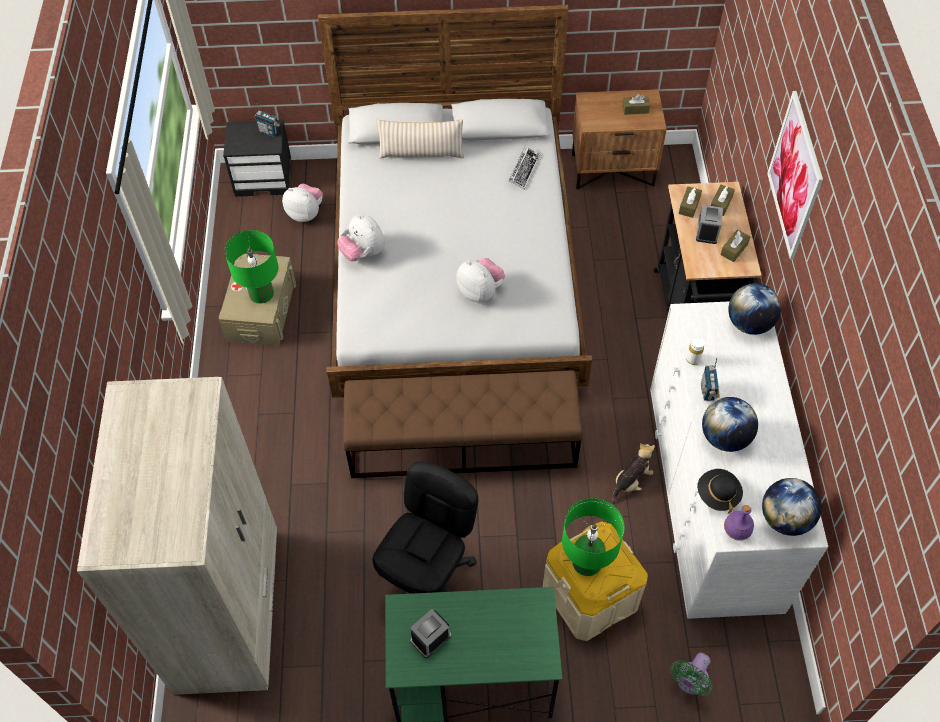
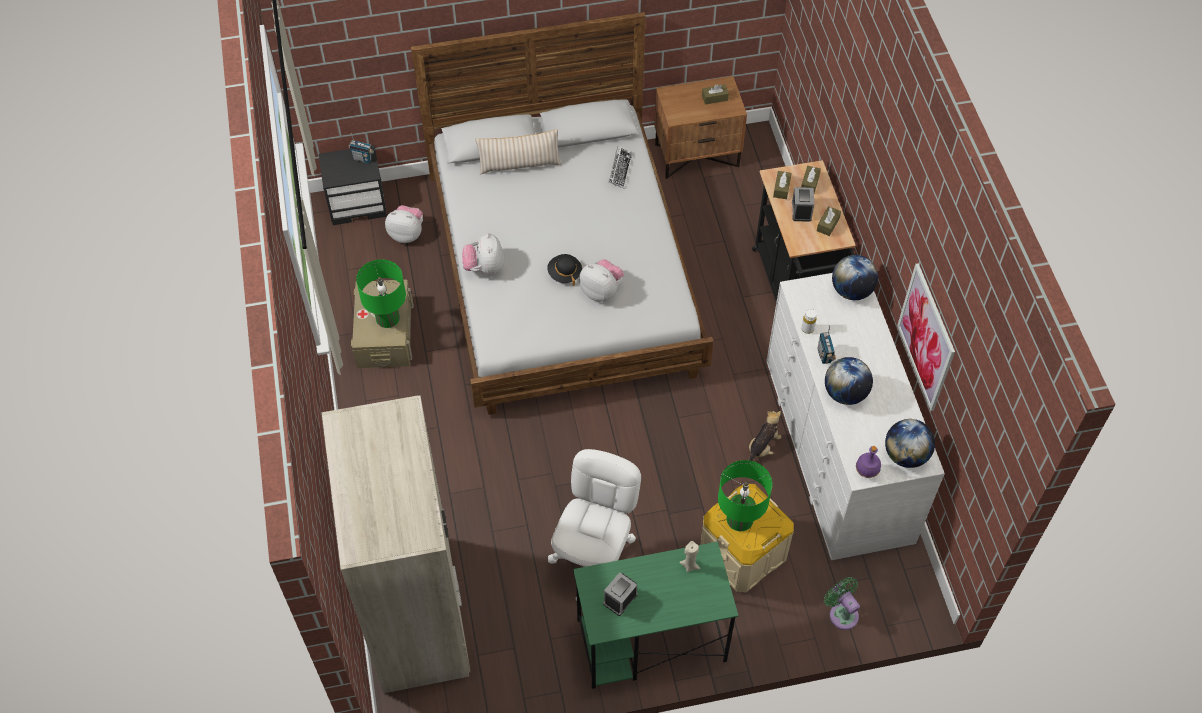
camera: 10 degrees left, 0 degrees up
plush toy [338,214,385,261] -> plush toy turned 45 degrees clockwise [462,233,504,275]
brown bench [343,370,583,478] -> none
black office chair [373,461,478,594] -> white office chair [548,449,641,601]
green fan [671,653,712,696] -> green fan turned 120 degrees clockwise [824,577,860,630]
black hat [697,469,743,514] -> black hat moved to [547,254,582,286]
picture [767,91,823,259] -> picture moved to [897,263,955,411]
none -> beige candle [679,541,700,572]

